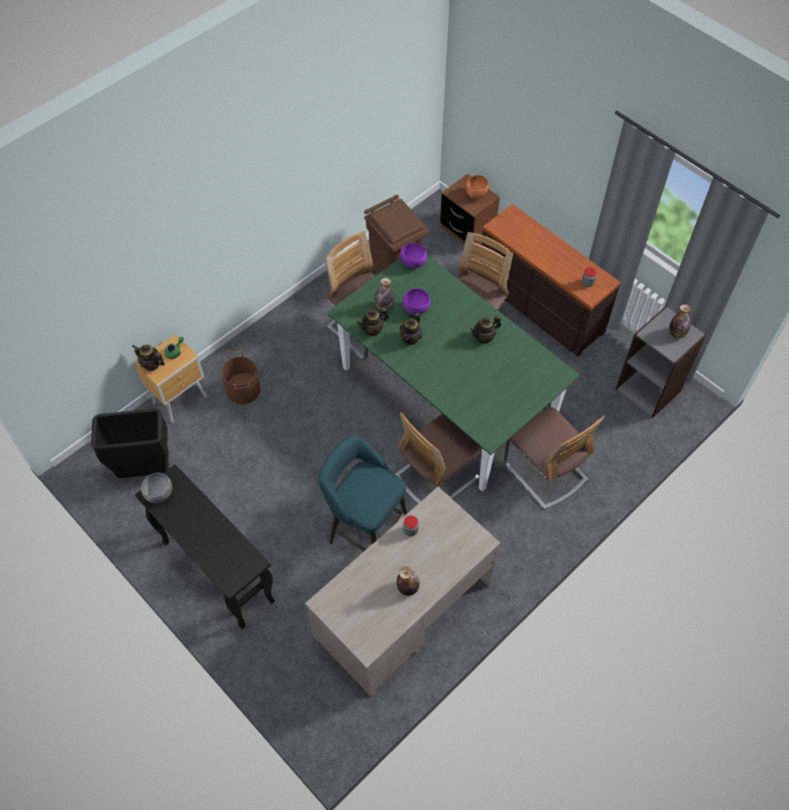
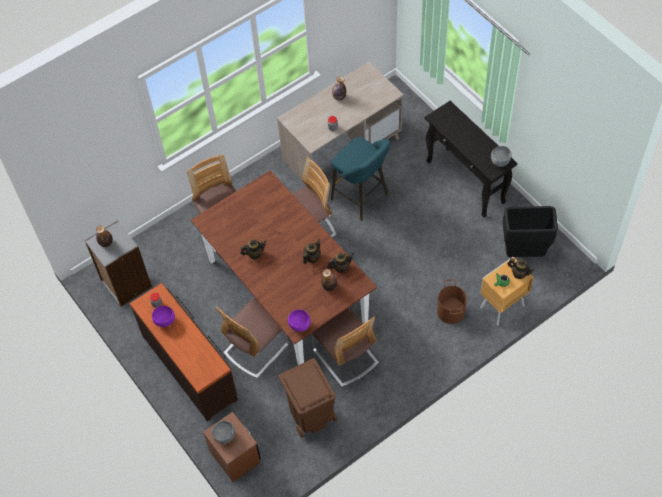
camera: 170 degrees left, 0 degrees up
green dining table [327,255,580,491] -> brown dining table [191,170,377,365]
purple bowl [403,288,430,315] -> purple bowl moved to [152,306,175,327]
orange bowl [465,175,489,199] -> grey bowl [212,421,235,444]

